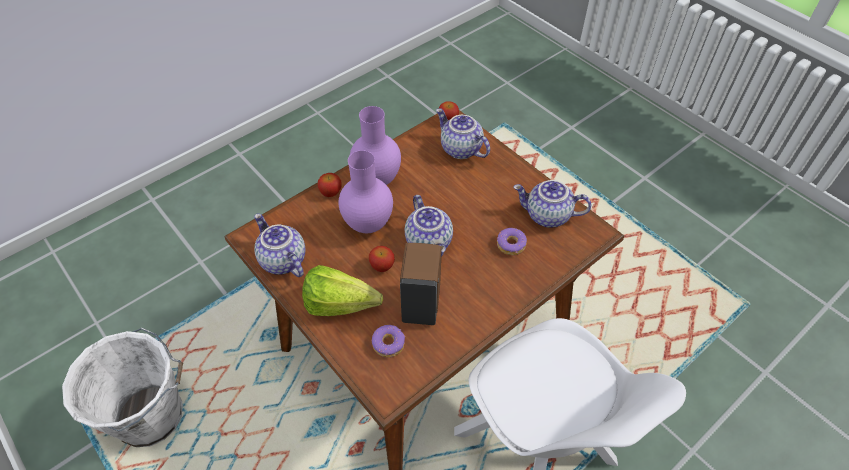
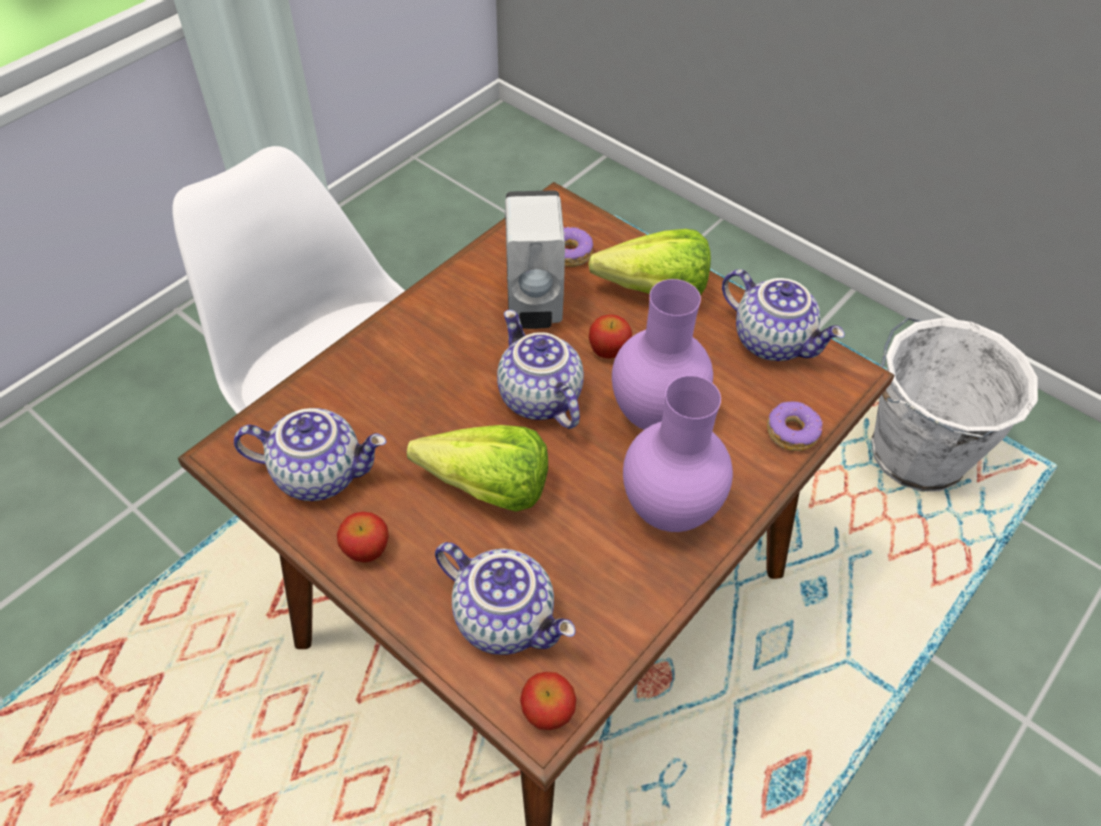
camera: 170 degrees right, 0 degrees up
apple [318,173,342,197] -> apple moved to [337,512,389,563]
brown soap dispenser [400,243,441,325] -> white soap dispenser [505,190,565,329]
donut [497,228,527,255] -> donut moved to [767,402,823,451]
none -> lettuce [407,425,548,512]

